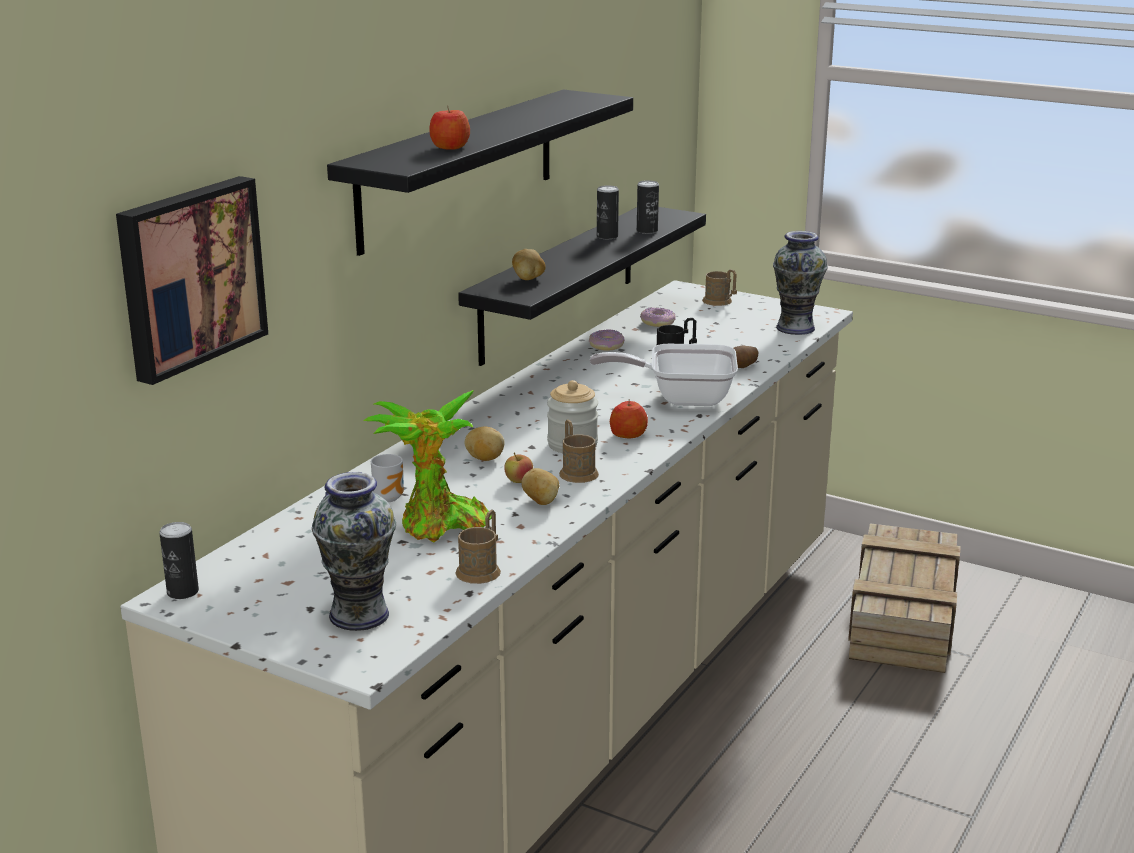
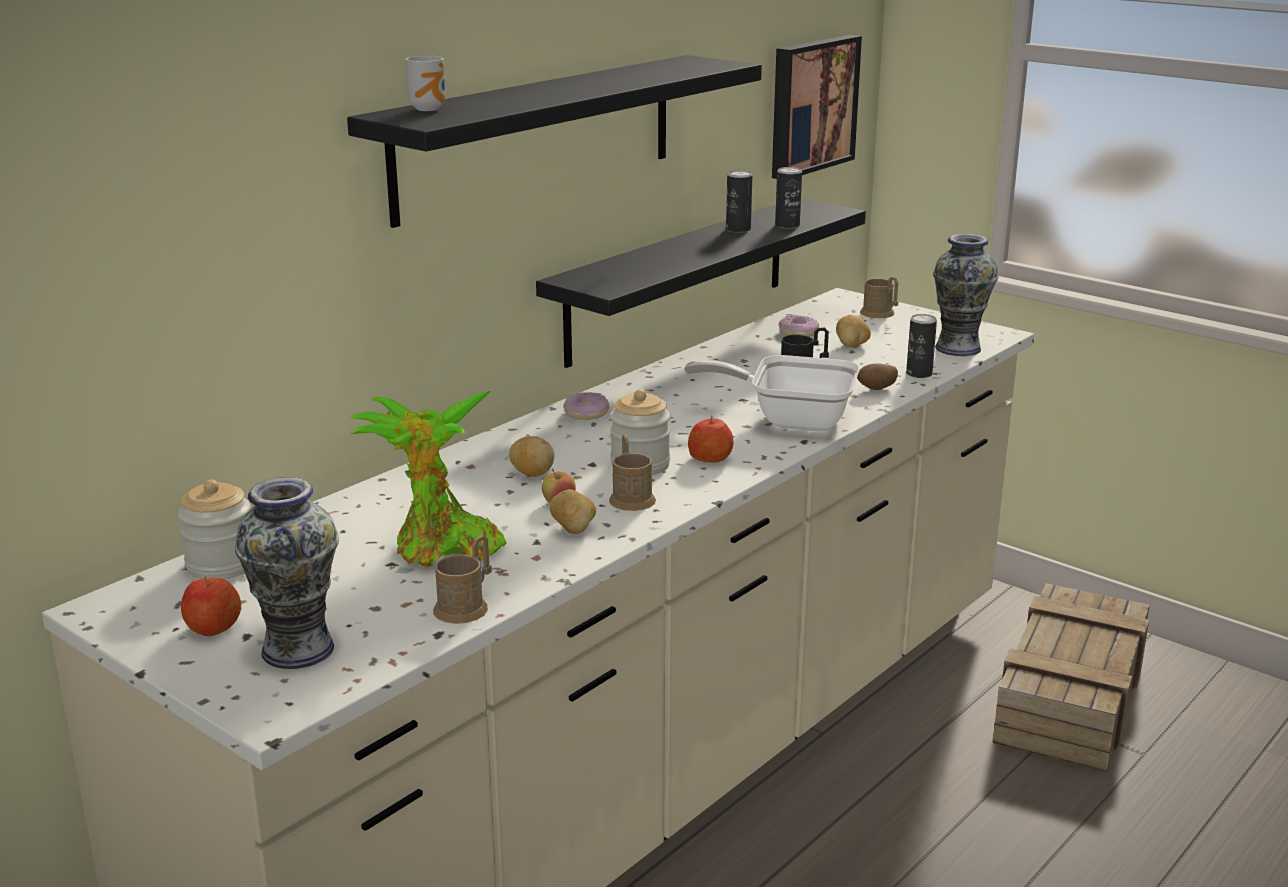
camera: 10 degrees right, 0 degrees up
picture [116,176,268,385] -> picture moved to [772,35,862,179]
can [159,522,199,599] -> can moved to [906,314,937,378]
mug [371,454,404,502] -> mug moved to [405,56,445,111]
apple [429,106,470,150] -> apple moved to [181,576,241,636]
potato [512,249,546,280] -> potato moved to [836,315,871,347]
donut [589,329,625,351] -> donut moved to [563,392,610,420]
none -> jar [178,480,250,579]

